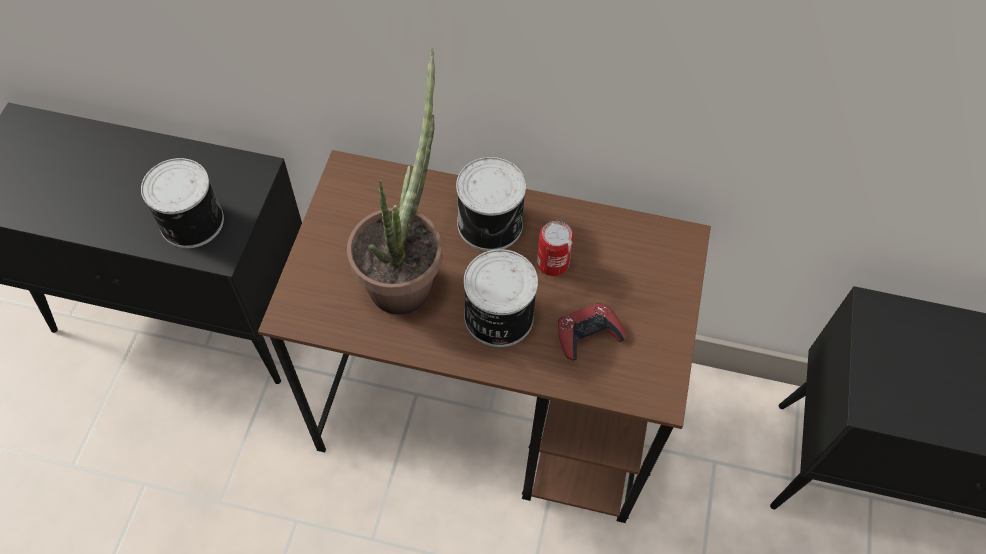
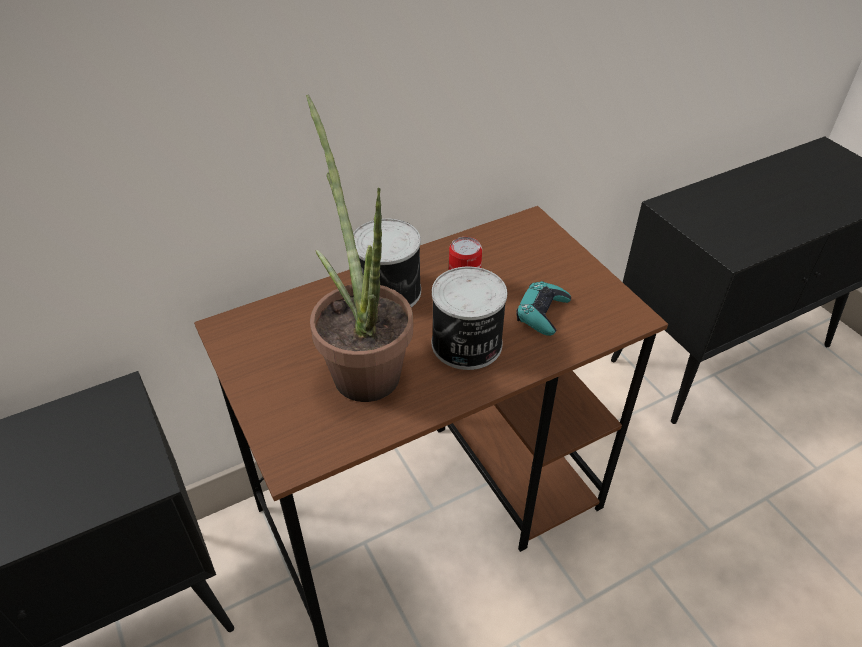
camera: 40 degrees left, 15 degrees down
can [141,158,224,248] -> none
red game controller [558,303,626,361] -> turquoise game controller [516,281,571,336]

